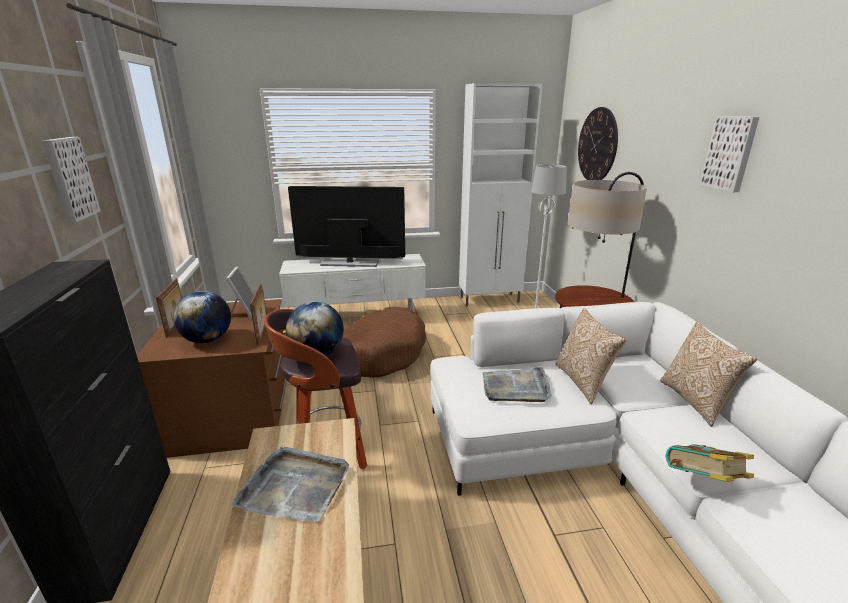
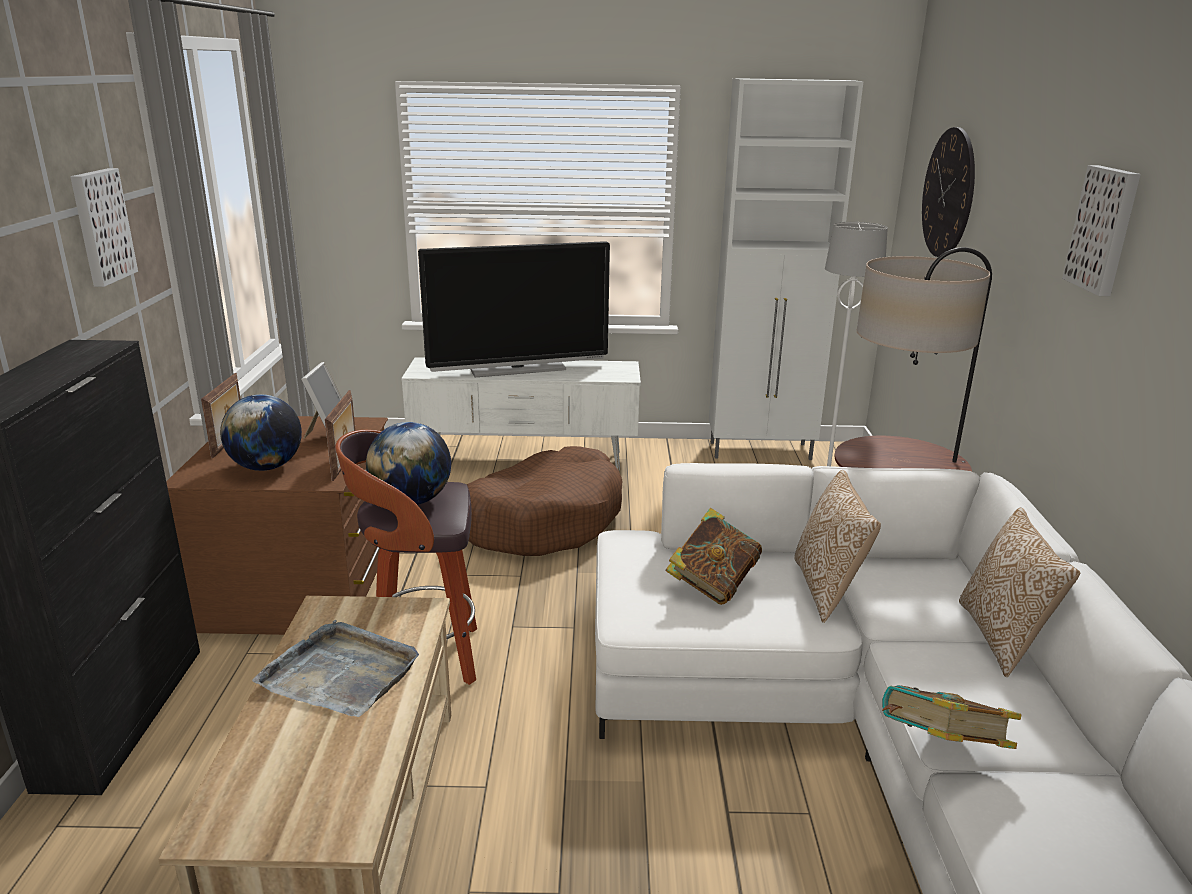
camera: 10 degrees right, 0 degrees up
television [288,186,405,267] -> television turned 150 degrees clockwise [418,241,610,377]
grey tray [483,366,552,402] -> book [665,508,762,605]

